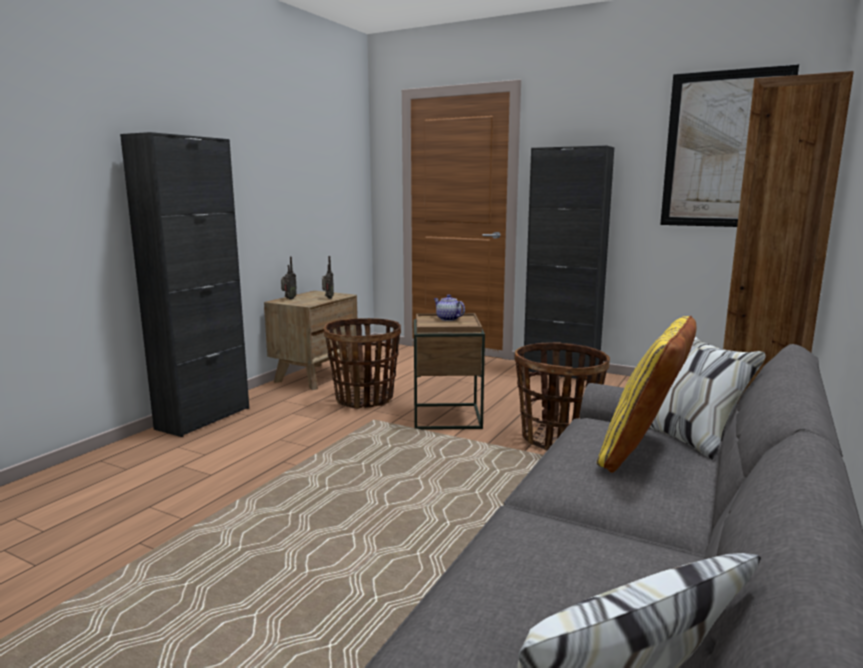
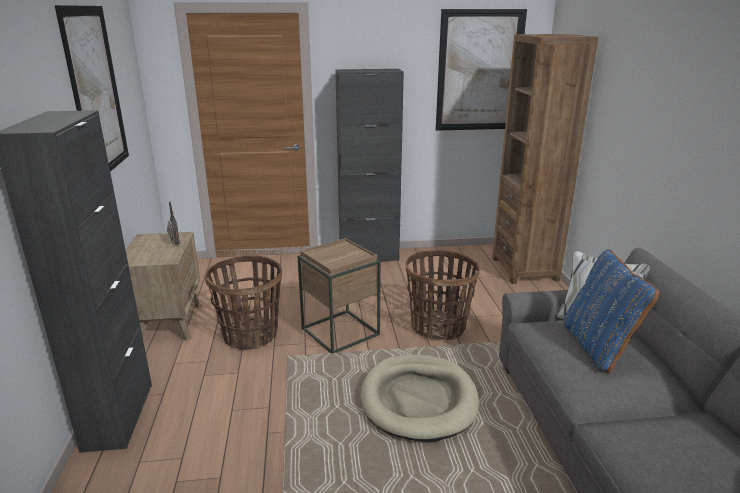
camera: 35 degrees left, 10 degrees up
radio [281,256,297,300] -> none
teapot [434,294,465,321] -> none
yellow pillow [597,316,696,473] -> blue pillow [563,249,659,373]
none -> picture [55,5,129,172]
none -> beige dog bed [361,355,479,442]

